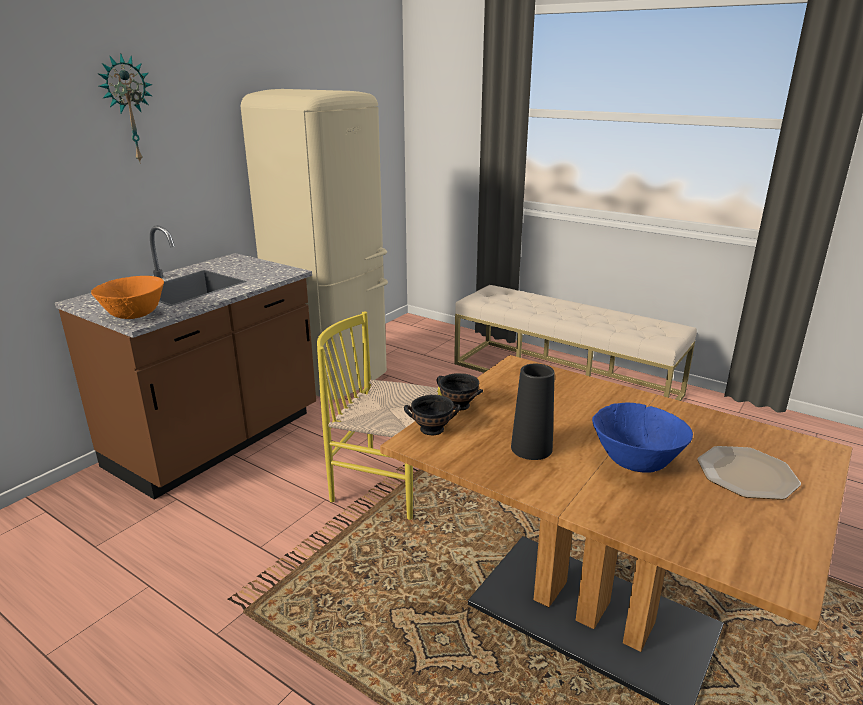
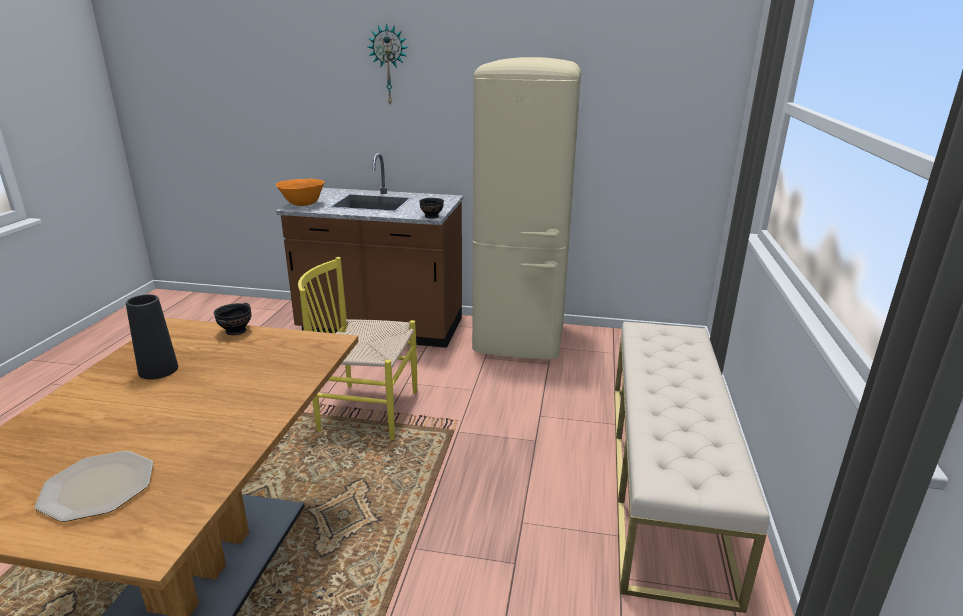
camera: 65 degrees right, 0 degrees up
yellow chair [317,311,442,520] -> yellow chair turned 75 degrees counterclockwise [298,257,417,440]
black bowl [404,395,461,435] -> black bowl moved to [419,198,444,219]
blue bowl [592,403,693,473] -> none

